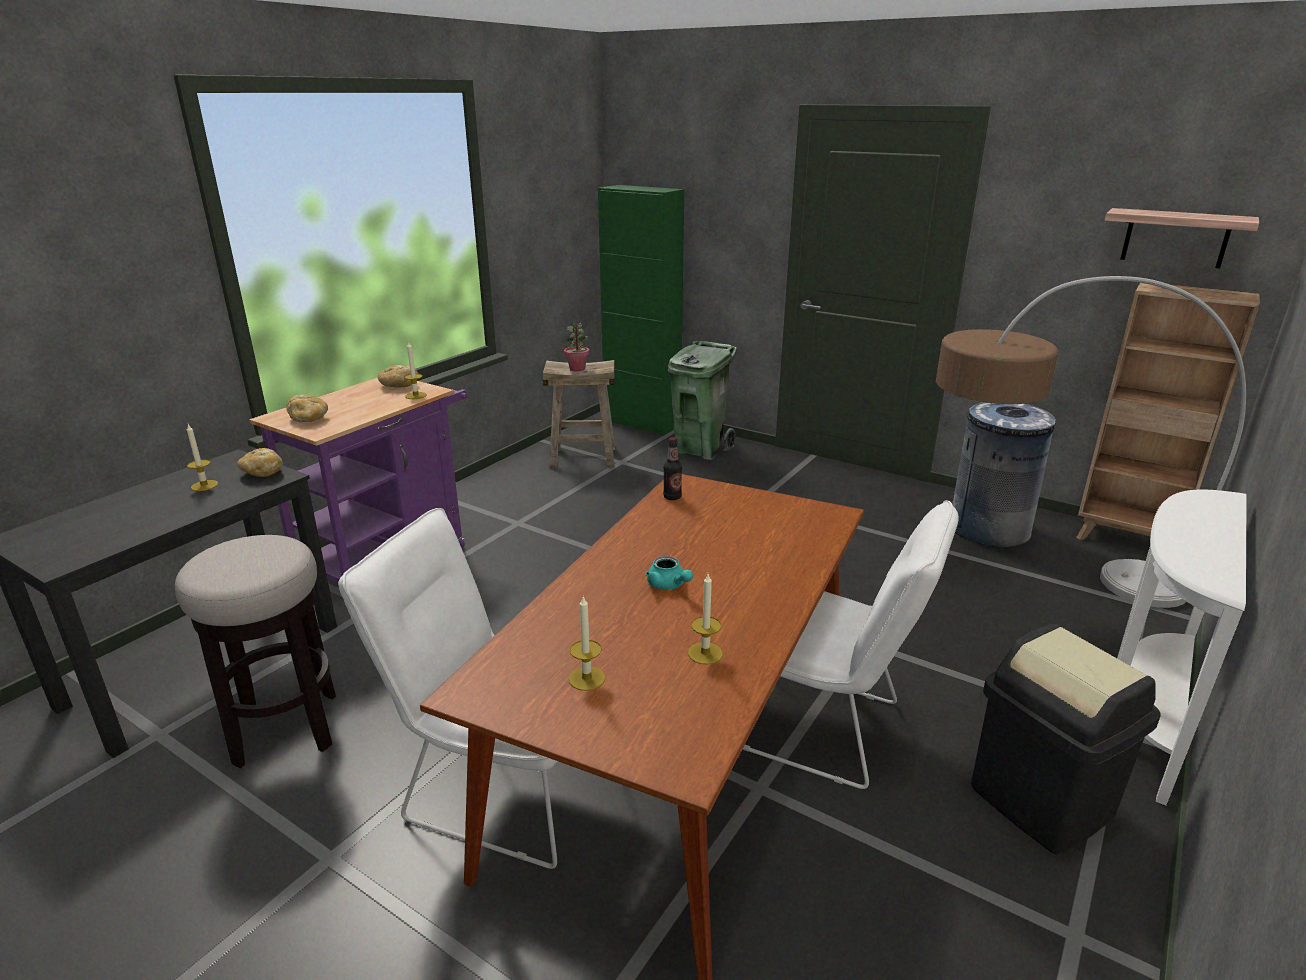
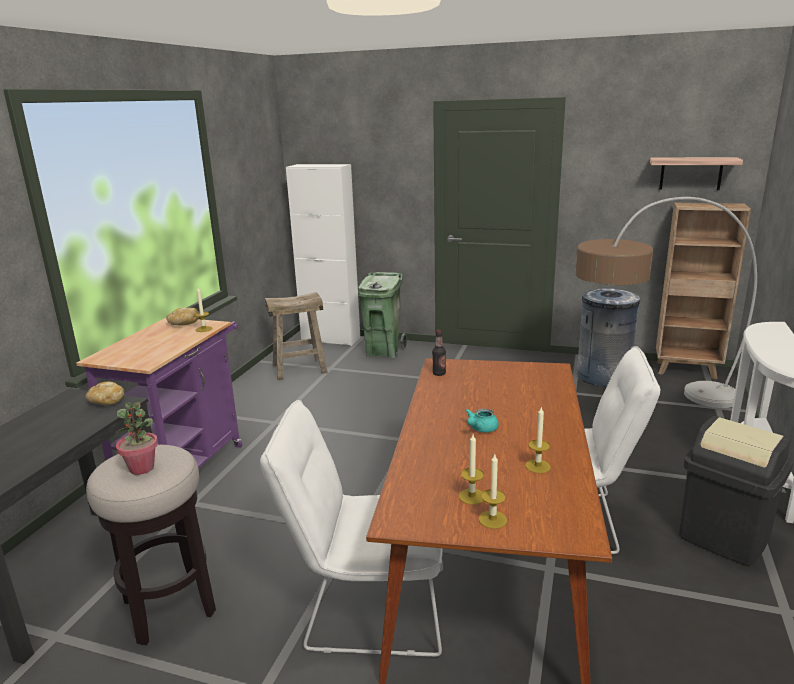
camera: 15 degrees left, 5 degrees down
candle [187,424,218,491] -> candle moved to [479,454,507,529]
bread [286,394,328,422] -> none
potted plant [564,322,589,372] -> potted plant moved to [116,402,158,475]
green cabinet [598,185,684,436] -> white cabinet [286,164,360,346]
turquoise teapot [646,556,693,590] -> turquoise teapot turned 90 degrees clockwise [465,409,499,432]

